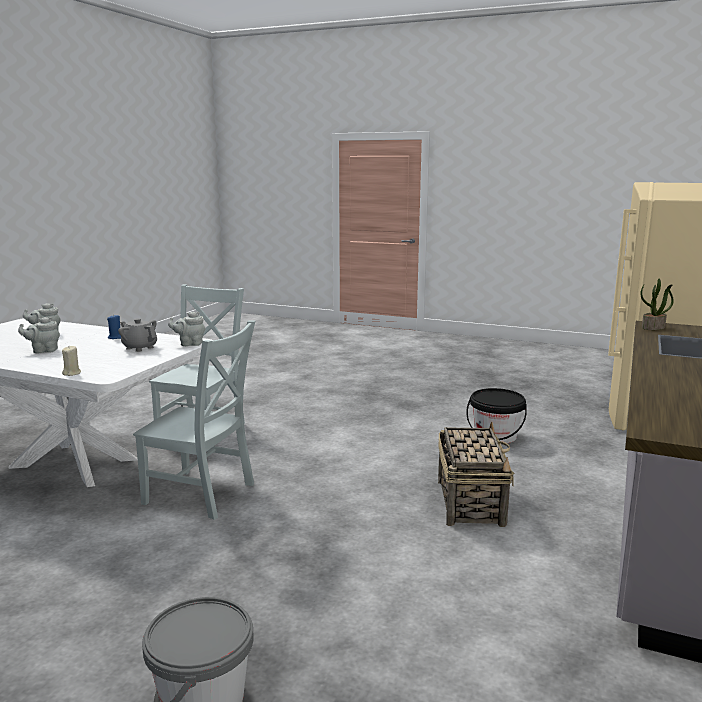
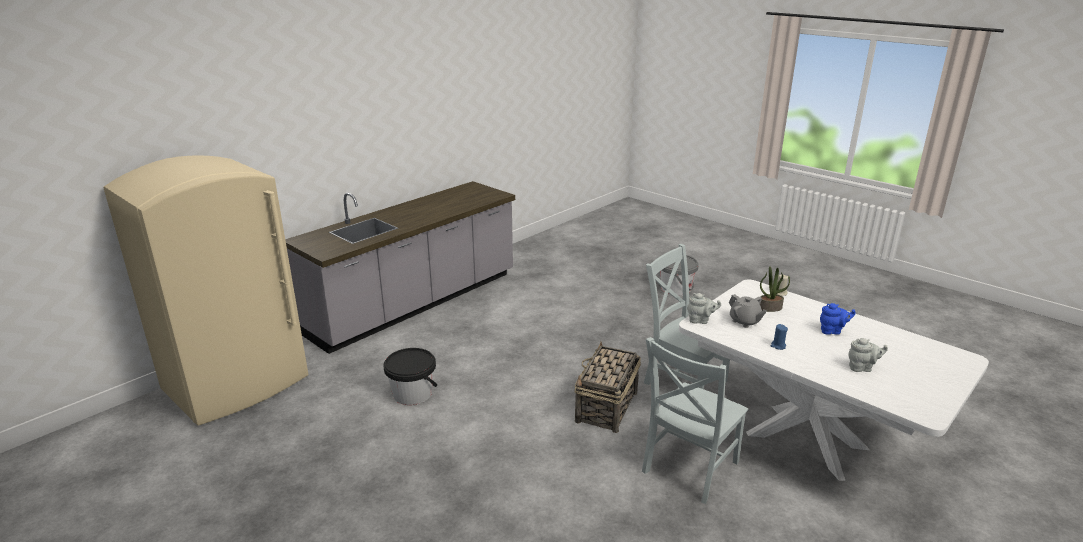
camera: 160 degrees left, 10 degrees up
grey teapot [18,317,60,353] -> blue teapot [820,303,855,335]
basket [438,422,514,527] -> basket moved to [574,342,641,433]
potted plant [640,279,674,330] -> potted plant moved to [760,267,790,312]

